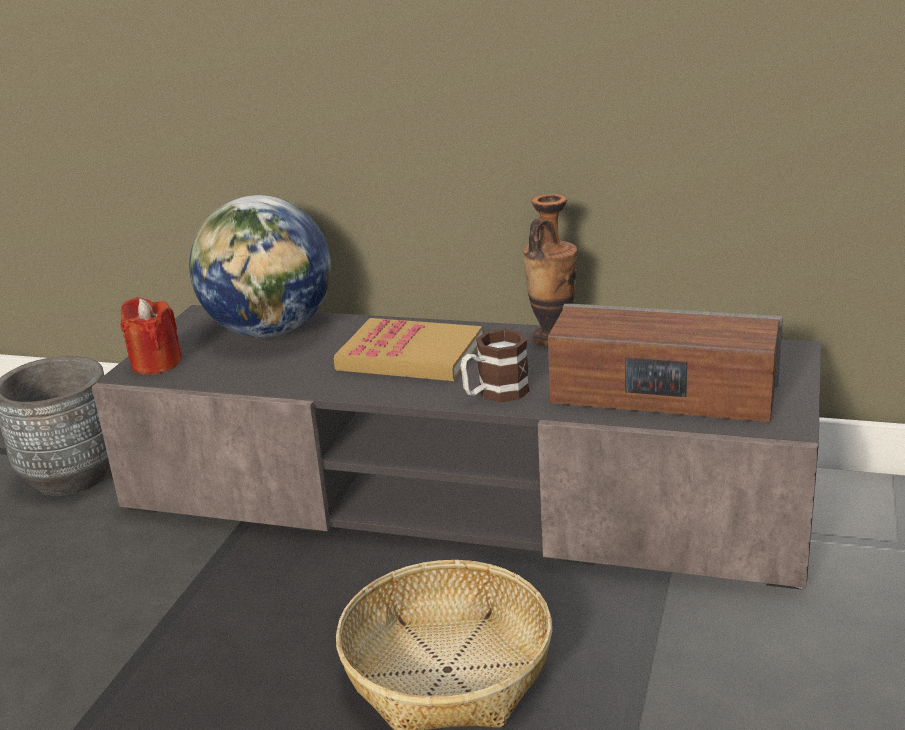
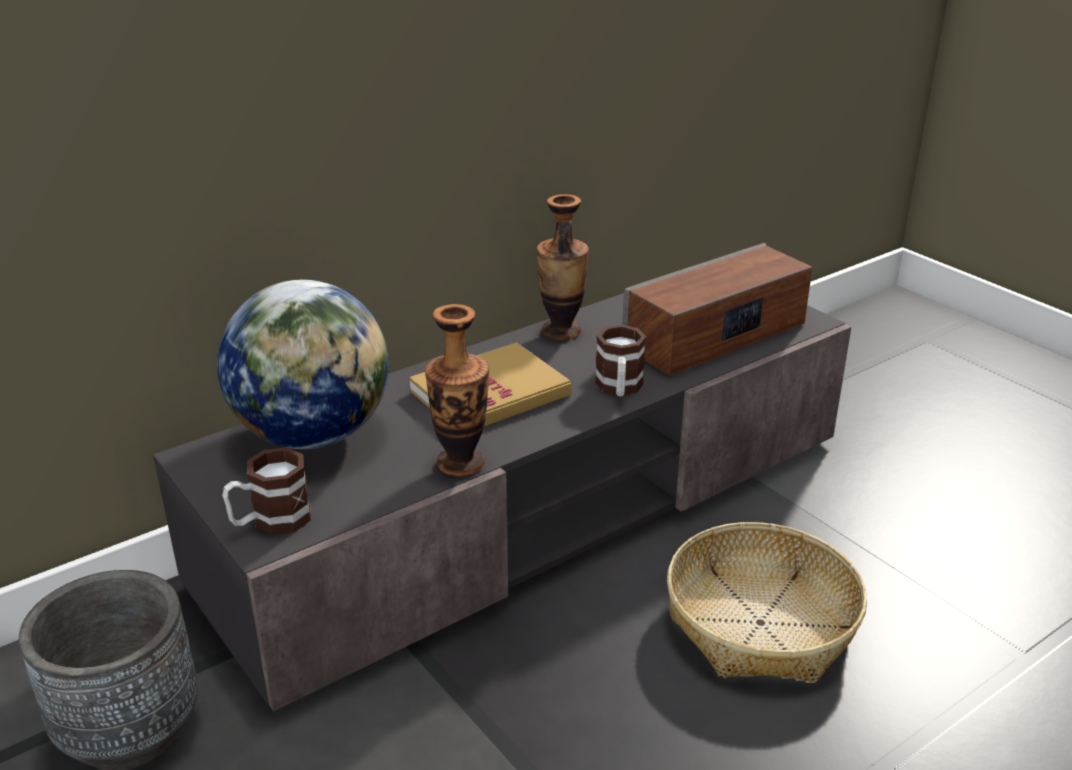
camera: 55 degrees left, 5 degrees up
red candle [120,297,182,375] -> mug [222,447,311,535]
none -> vase [425,304,489,476]

